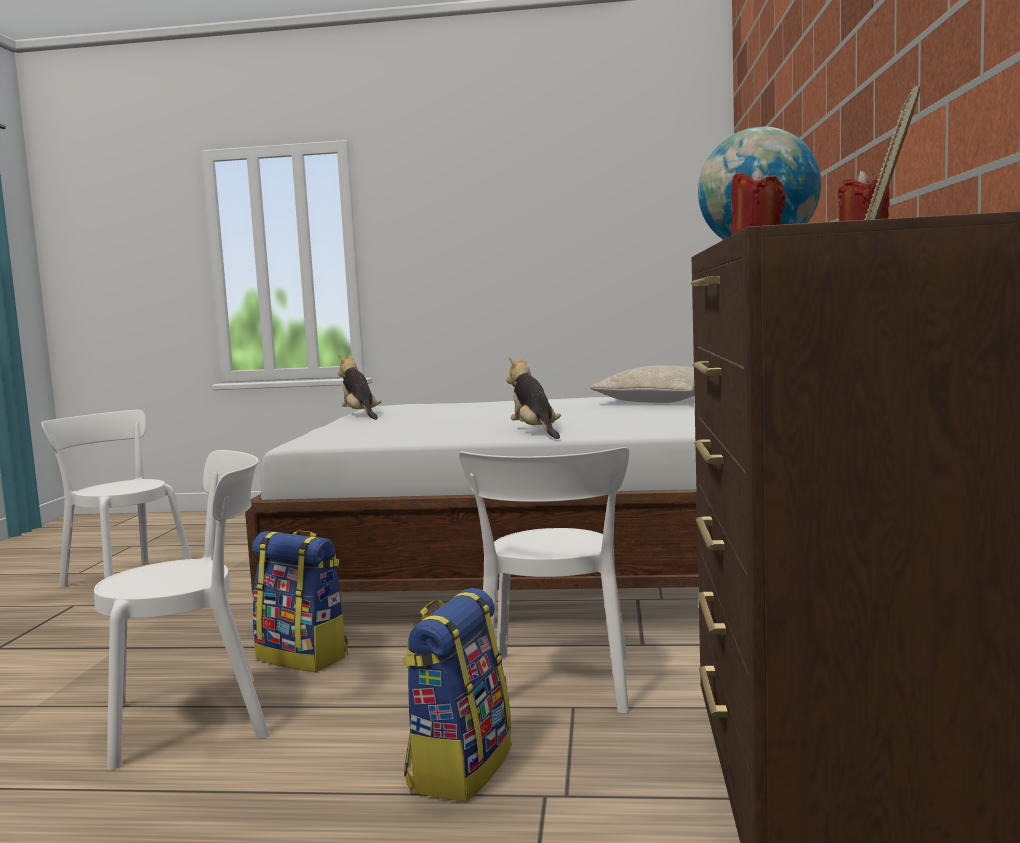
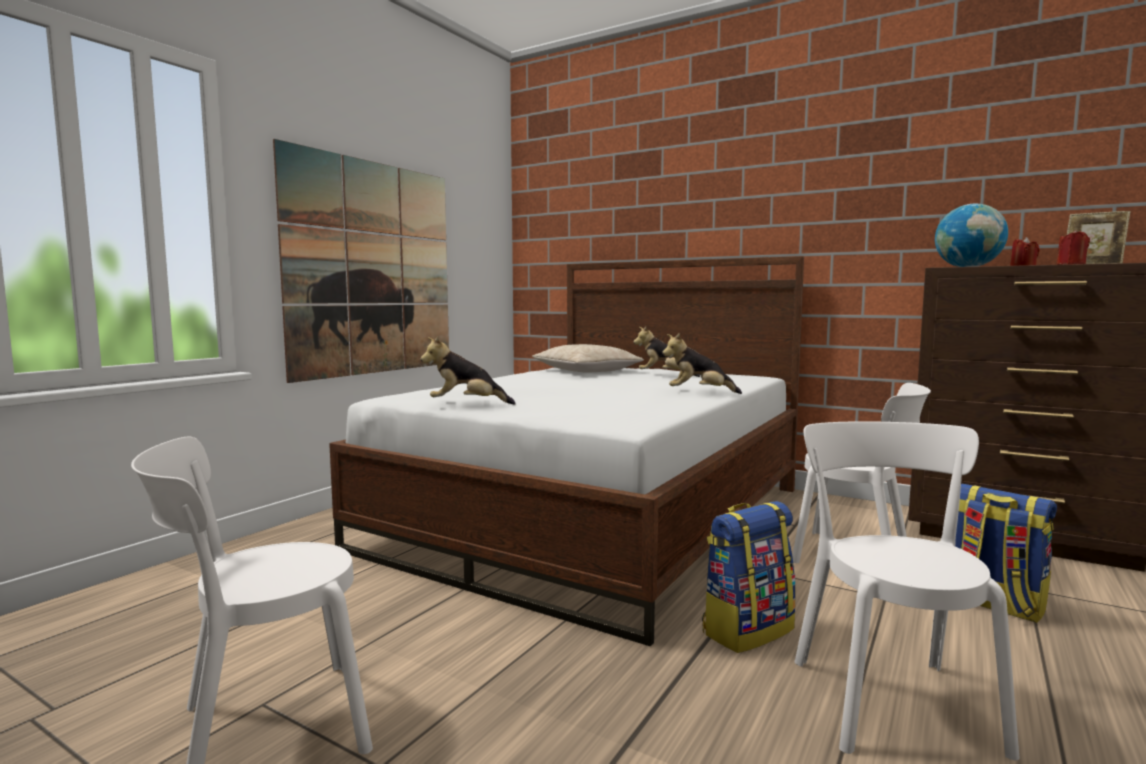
camera: 65 degrees left, 0 degrees up
none -> picture [273,139,449,383]
none -> plush toy [633,326,700,377]

